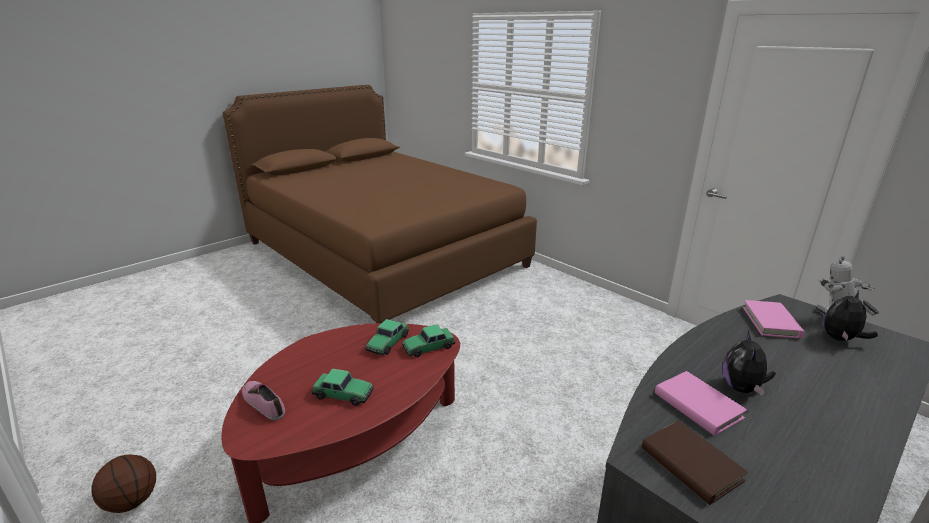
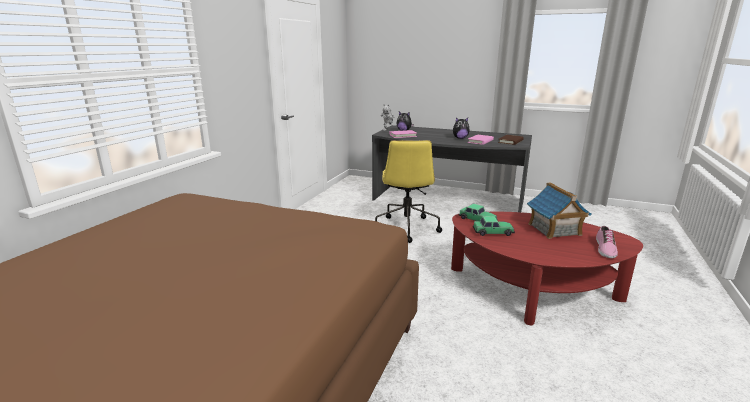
camera: 115 degrees left, 5 degrees down
basketball [91,454,156,513] -> none
toy car [312,369,374,406] -> toy house [527,182,591,239]
none -> yellow office chair [375,140,442,243]

